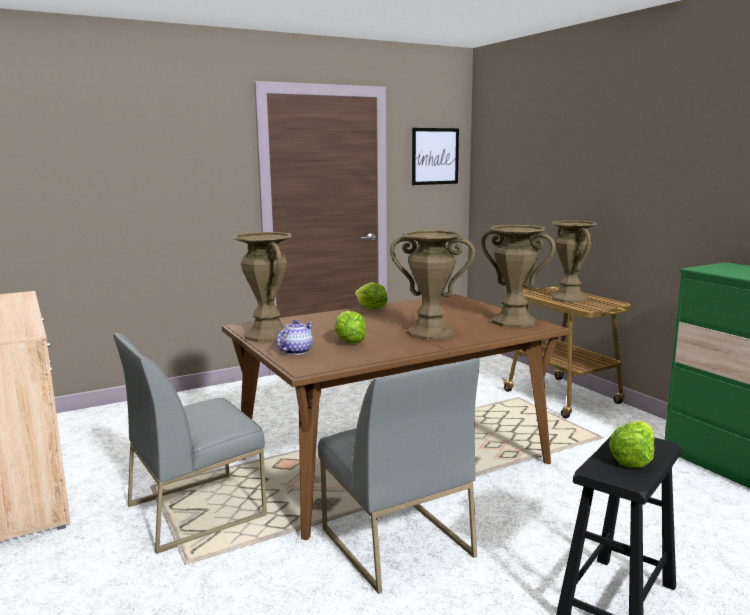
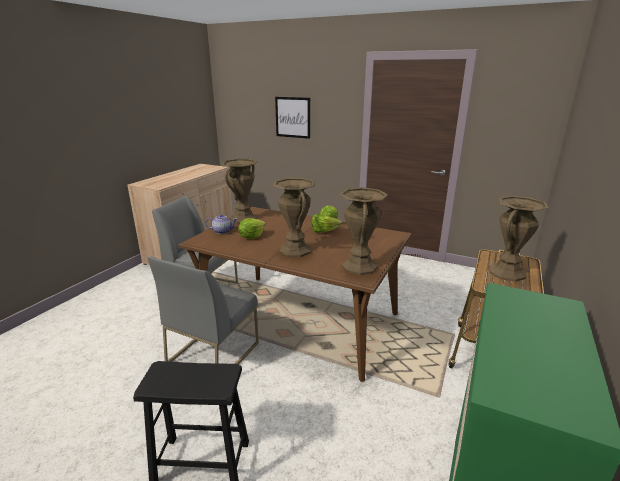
camera: 55 degrees right, 10 degrees up
picture [412,128,459,185] -> picture moved to [275,97,310,139]
lettuce [609,421,654,468] -> lettuce moved to [312,214,342,233]

